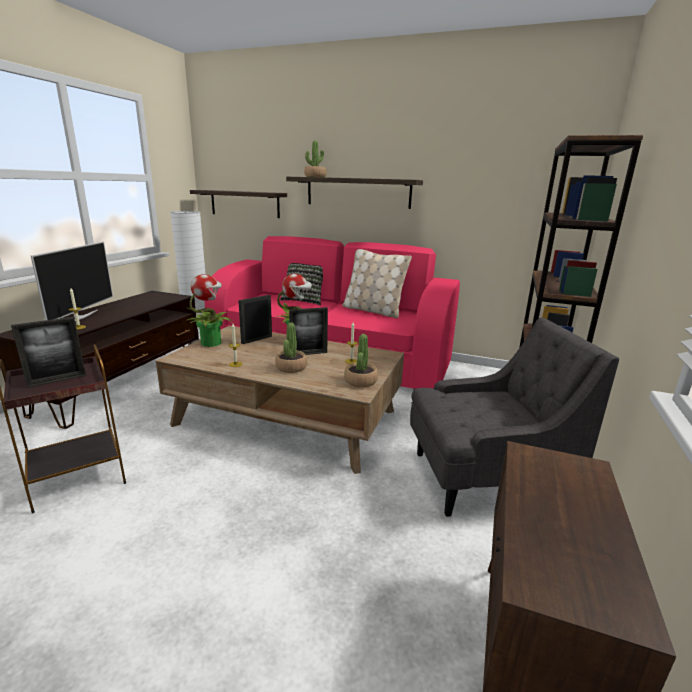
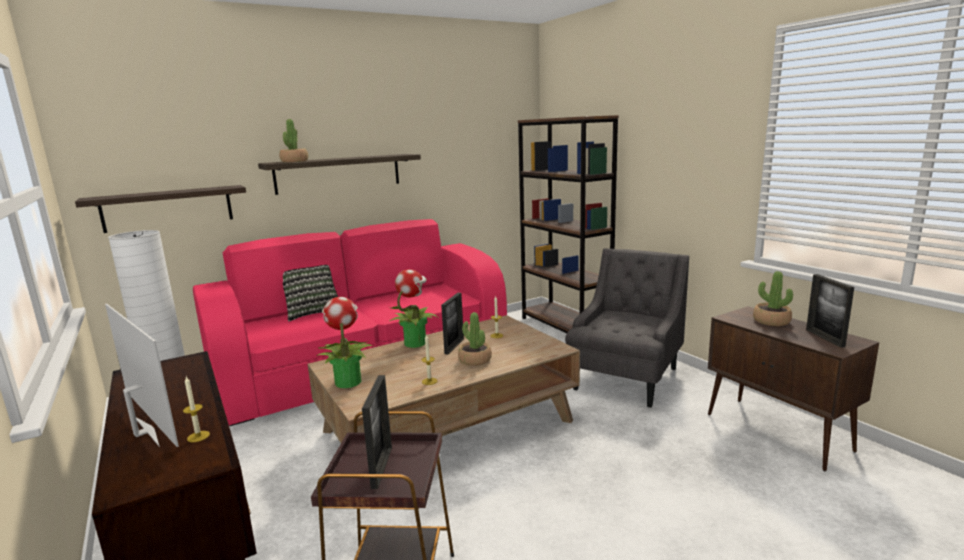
camera: 50 degrees left, 5 degrees down
picture frame [238,295,272,344] -> picture frame moved to [806,274,854,348]
beige pillow [342,249,412,318] -> none
potted plant [344,334,378,387] -> potted plant moved to [753,271,793,326]

